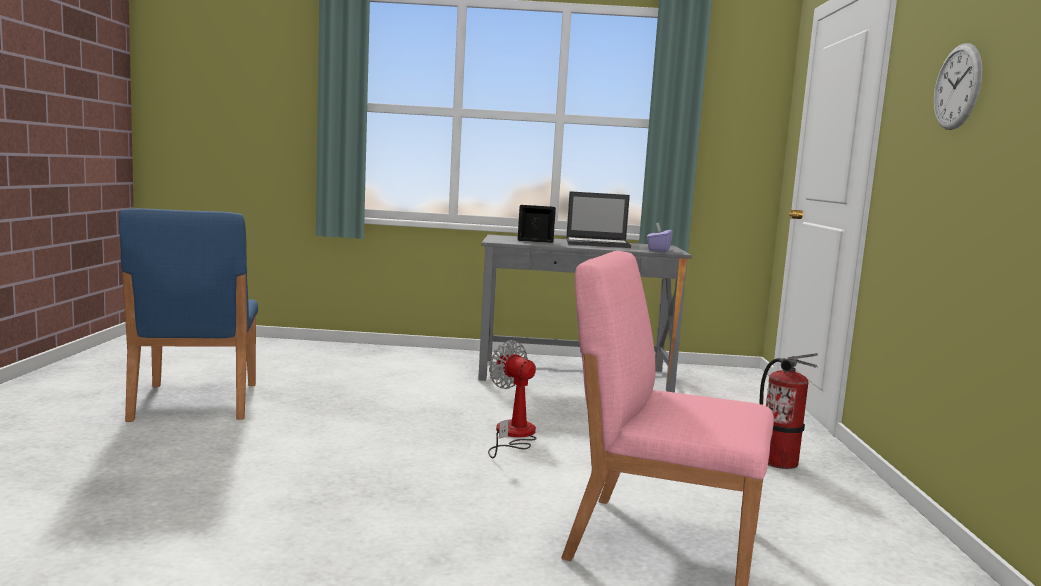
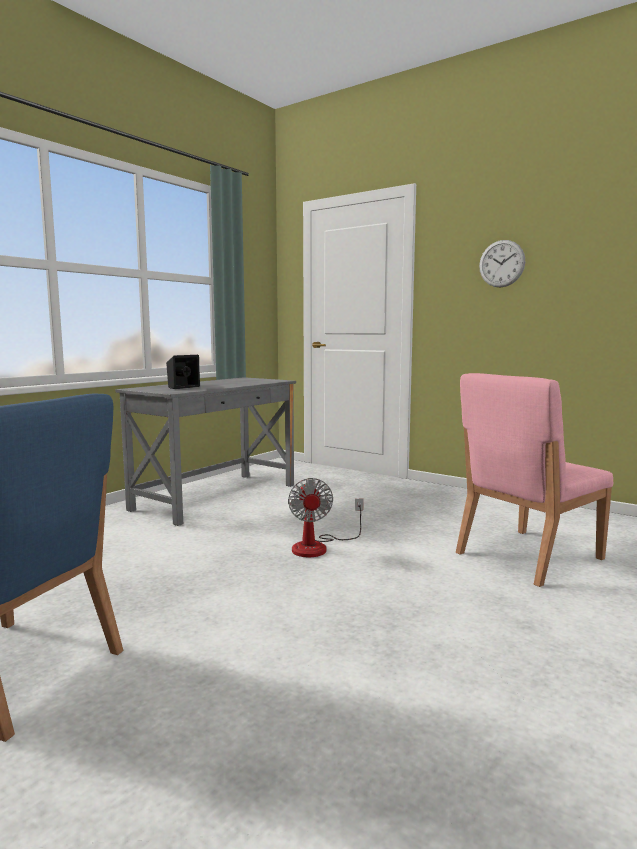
camera: 55 degrees left, 0 degrees up
fan [488,340,537,458] -> fan turned 90 degrees counterclockwise [288,478,364,557]
laptop [566,191,631,248] -> none
purple tissue box [647,223,673,252] -> none
fire extinguisher [759,353,818,469] -> none

